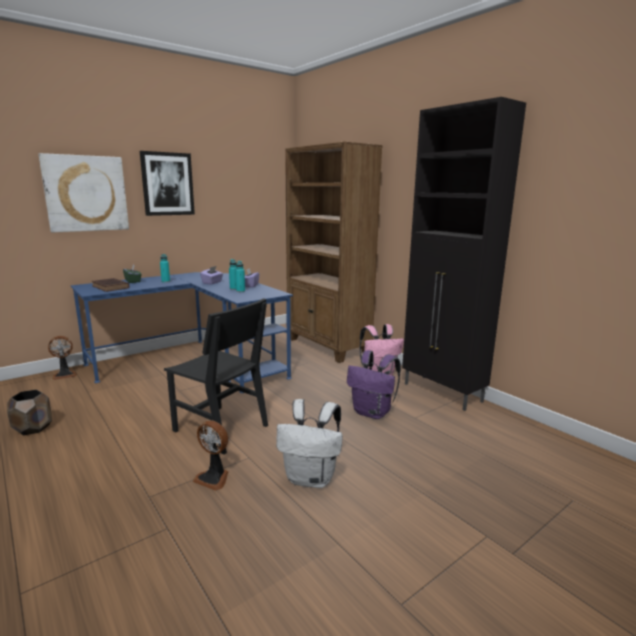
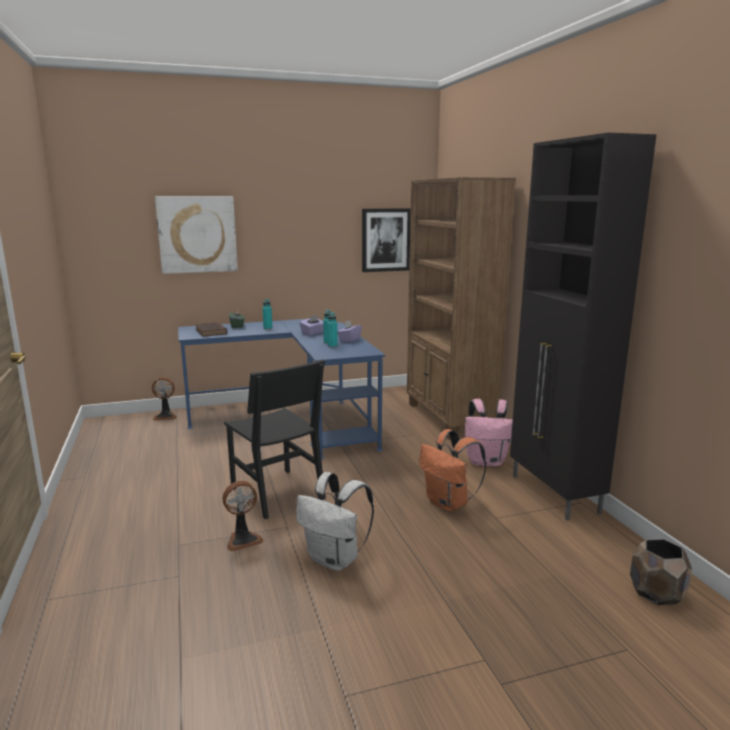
camera: 20 degrees right, 0 degrees up
brown planter [7,389,52,435] -> brown planter moved to [630,539,692,605]
picture [140,151,195,216] -> picture moved to [362,208,411,272]
fan [192,420,229,491] -> fan turned 75 degrees counterclockwise [223,481,264,552]
purple backpack [347,350,401,419] -> orange backpack [419,429,486,512]

